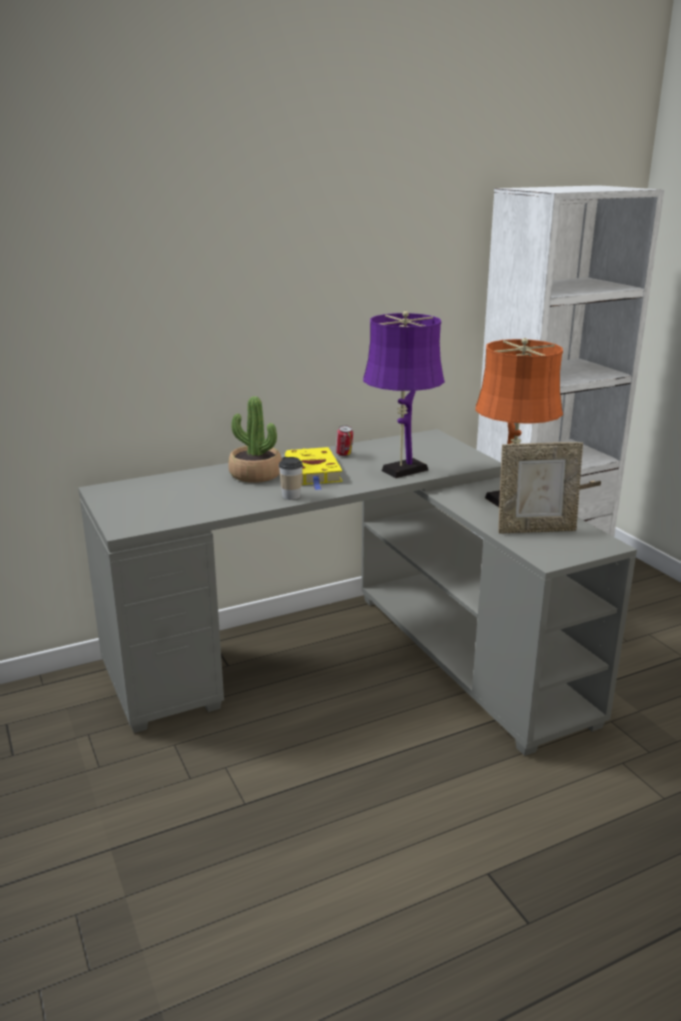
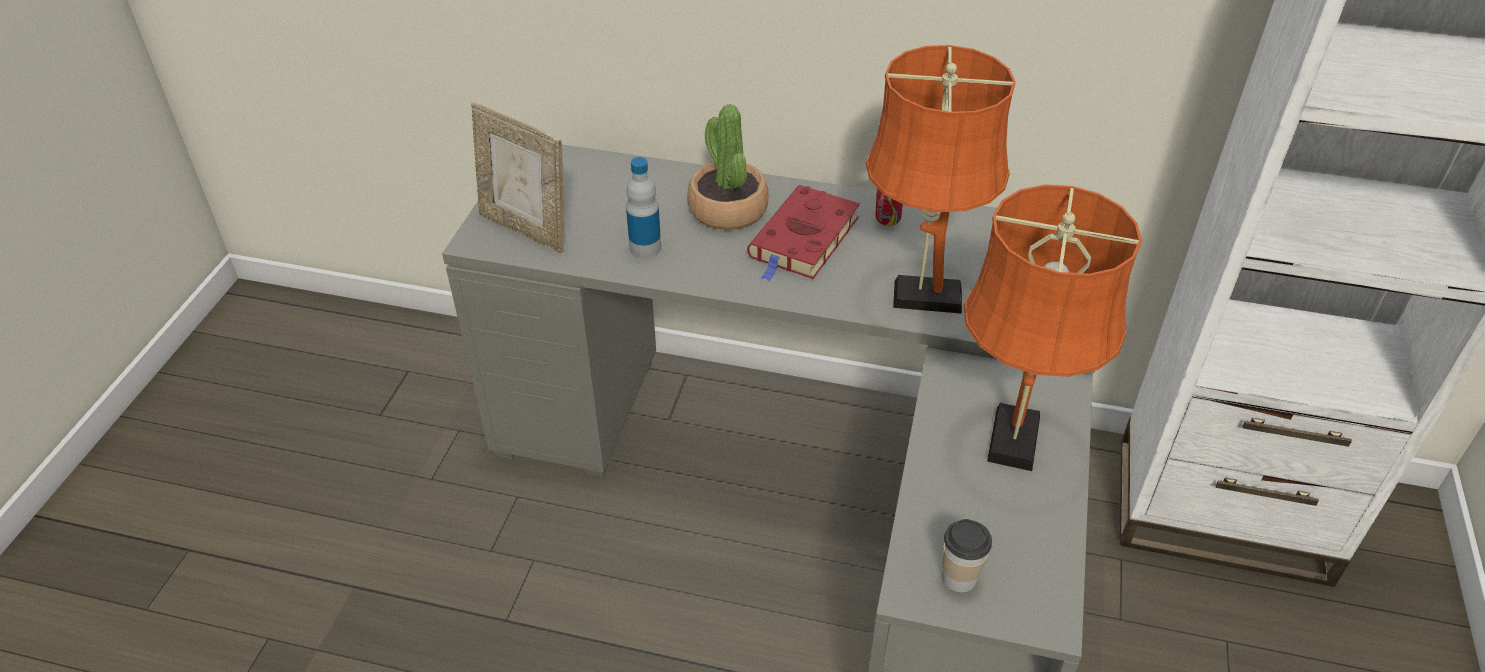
camera: 40 degrees right, 20 degrees up
cup [279,457,303,500] -> cup moved to [942,519,992,593]
yellow book [285,447,343,490] -> red book [747,185,860,282]
purple table lamp [363,311,445,478] -> orange table lamp [866,45,1016,314]
picture frame [498,442,583,534] -> picture frame moved to [471,102,564,253]
none -> bottle [626,157,661,258]

